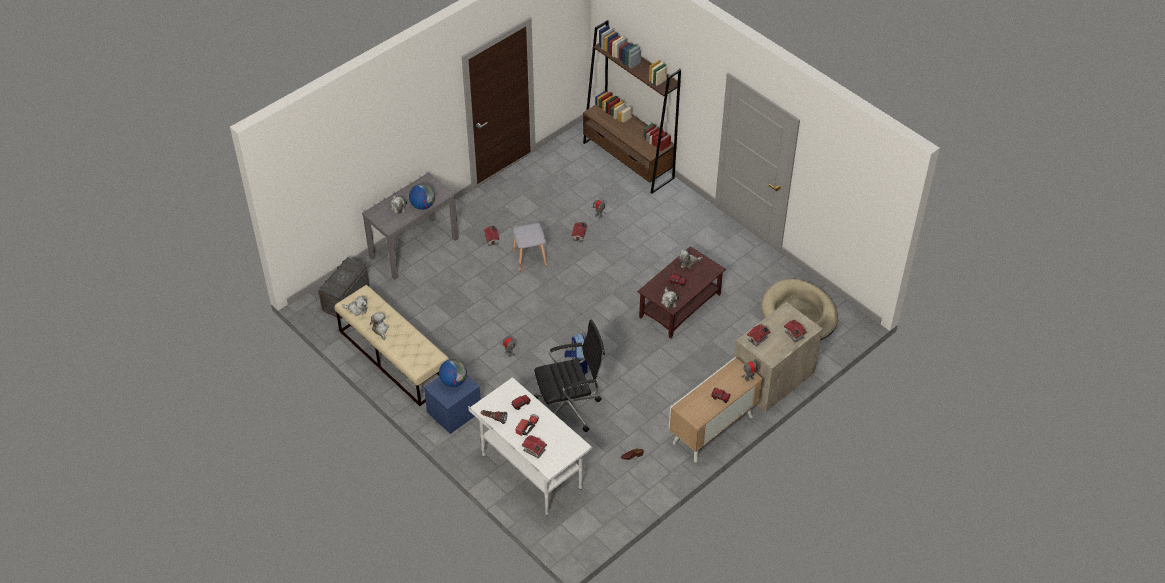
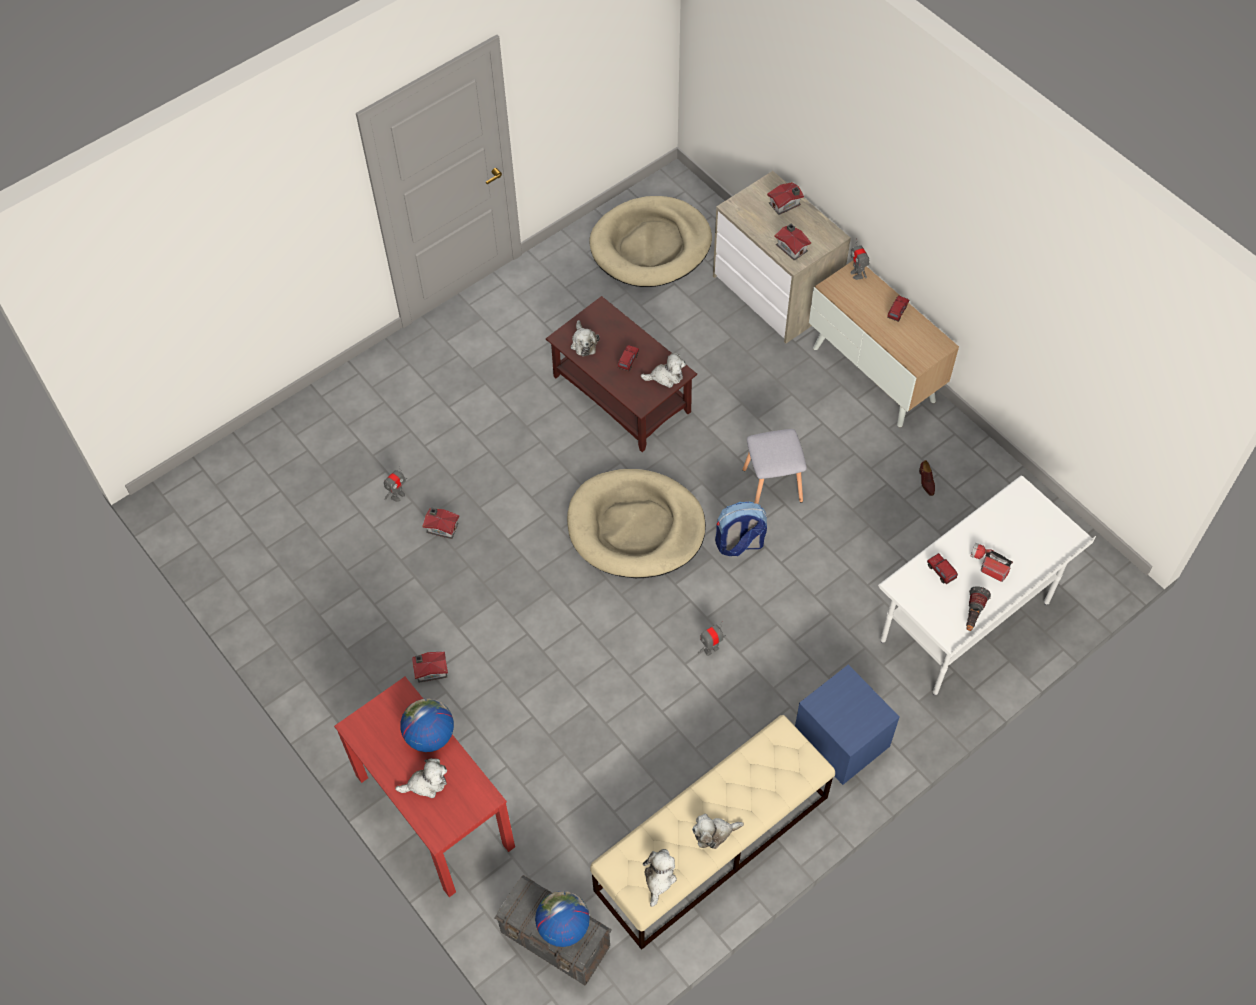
camera: 85 degrees left, 10 degrees up
grey console table [362,172,459,280] -> red console table [334,677,515,897]
globe [439,359,467,387] -> globe moved to [535,891,590,947]
grey stool [512,223,547,271] -> grey stool moved to [743,429,807,504]
toy house [522,435,547,459] -> none
black office chair [534,320,605,432] -> none
brown bookcase [583,20,681,194] -> none
none -> beige dog bed [567,469,706,578]

